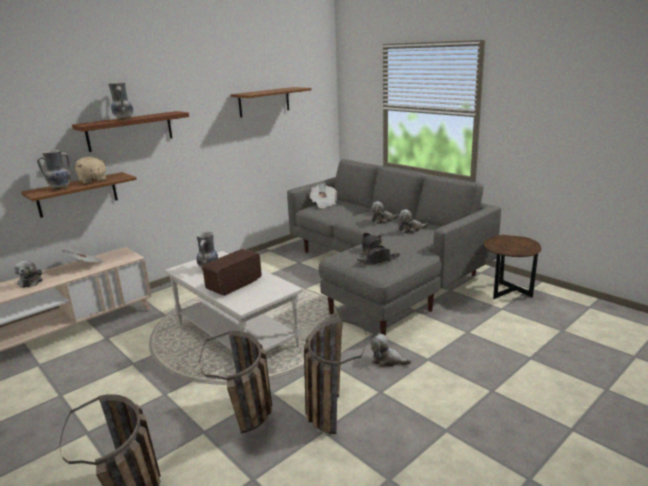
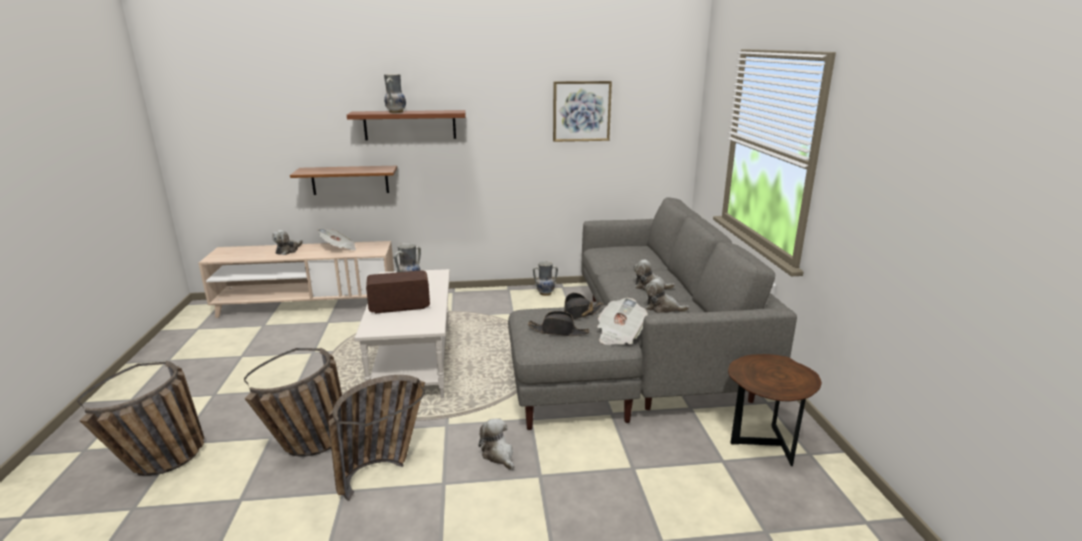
camera: 35 degrees right, 0 degrees up
vase [37,150,71,190] -> vase moved to [533,261,558,296]
beige plush toy [75,157,106,184] -> none
shelf [230,87,311,118] -> picture [553,81,612,142]
newspaper [309,184,337,208] -> newspaper moved to [597,298,648,345]

